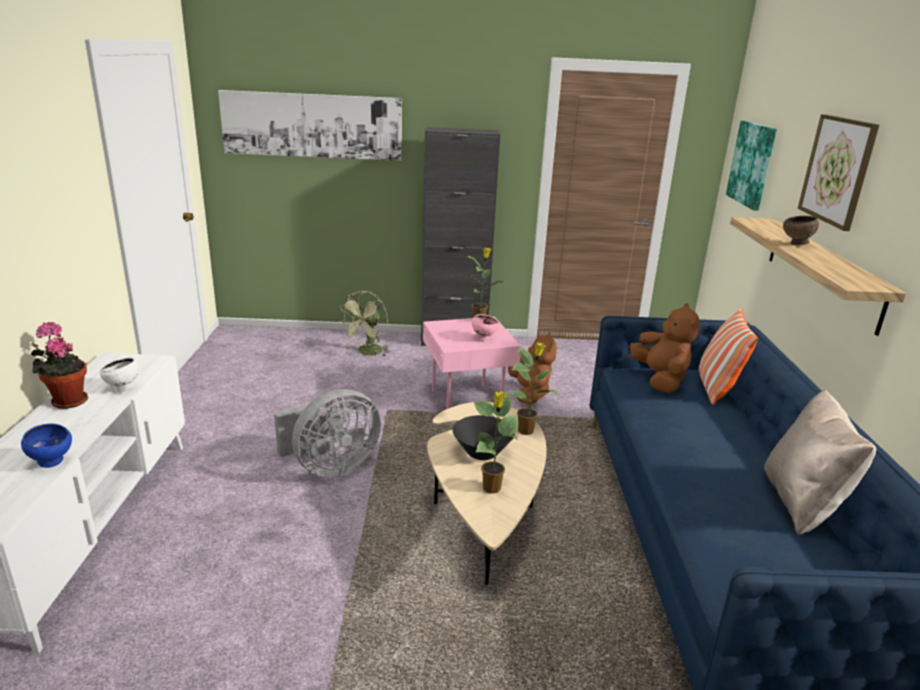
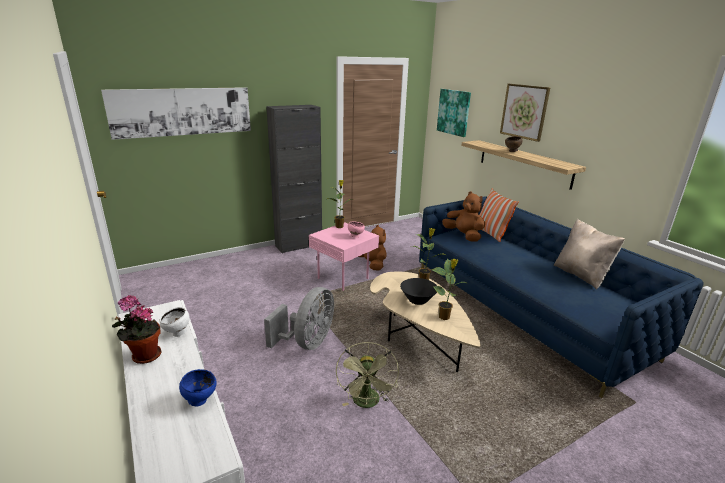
camera: 30 degrees left, 0 degrees up
green fan [338,291,390,357] -> green fan moved to [336,342,399,408]

